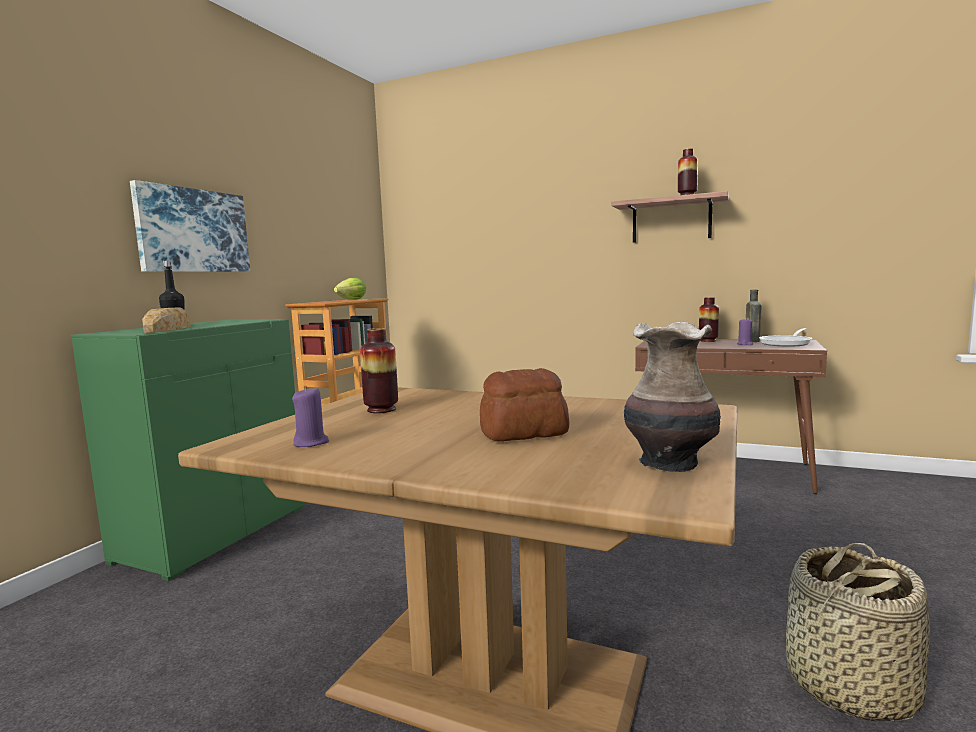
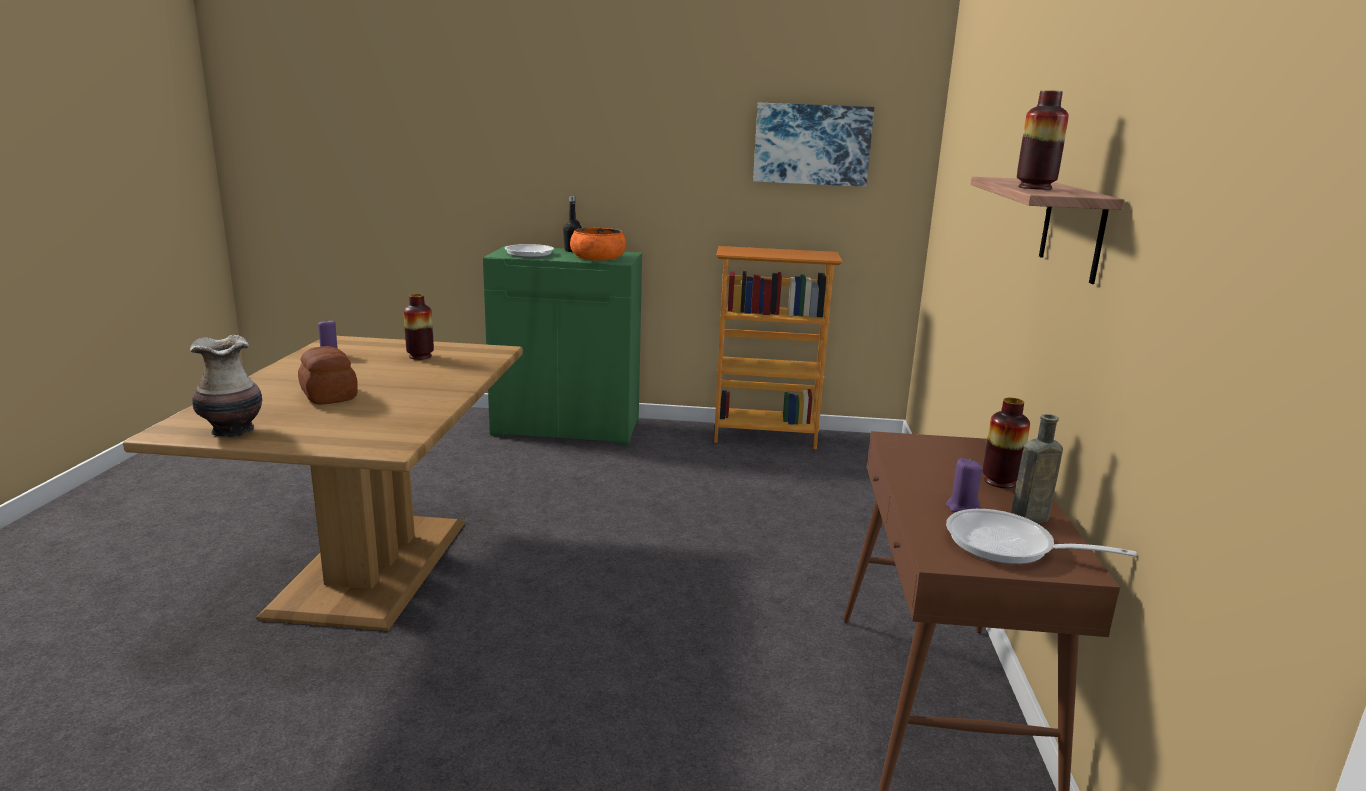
camera: 70 degrees right, 10 degrees up
picture [130,180,250,272] -> picture moved to [753,103,874,187]
bread [142,307,191,333] -> frying pan [505,244,554,258]
lettuce [334,278,366,300] -> none
basket [786,543,930,721] -> none
none -> orange bowl [570,227,626,261]

